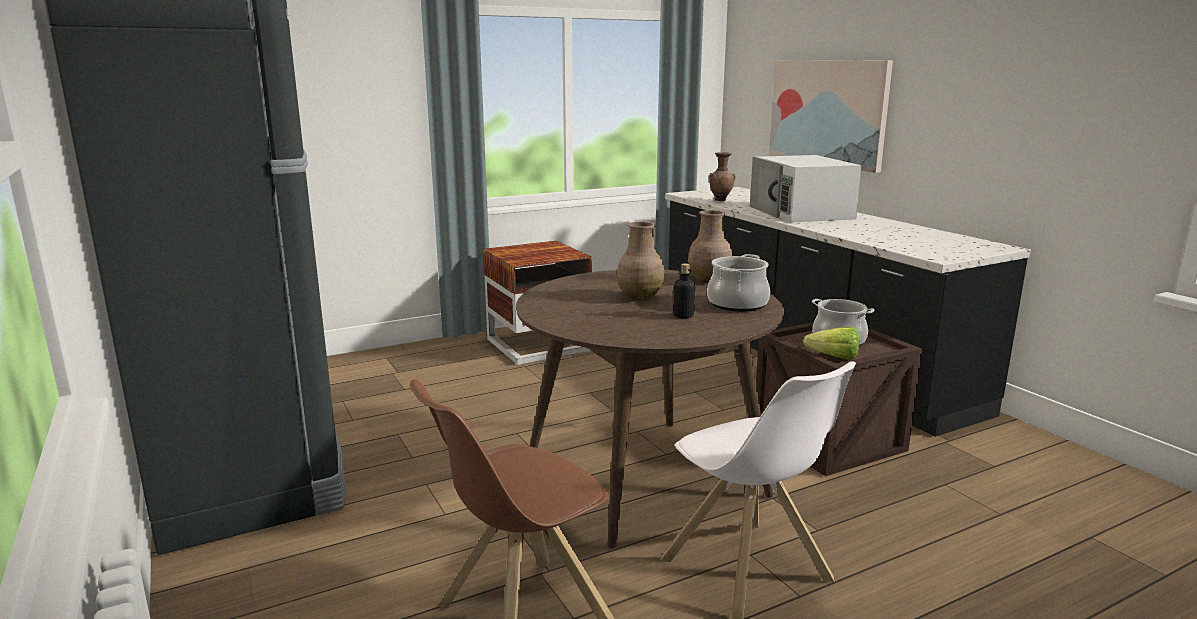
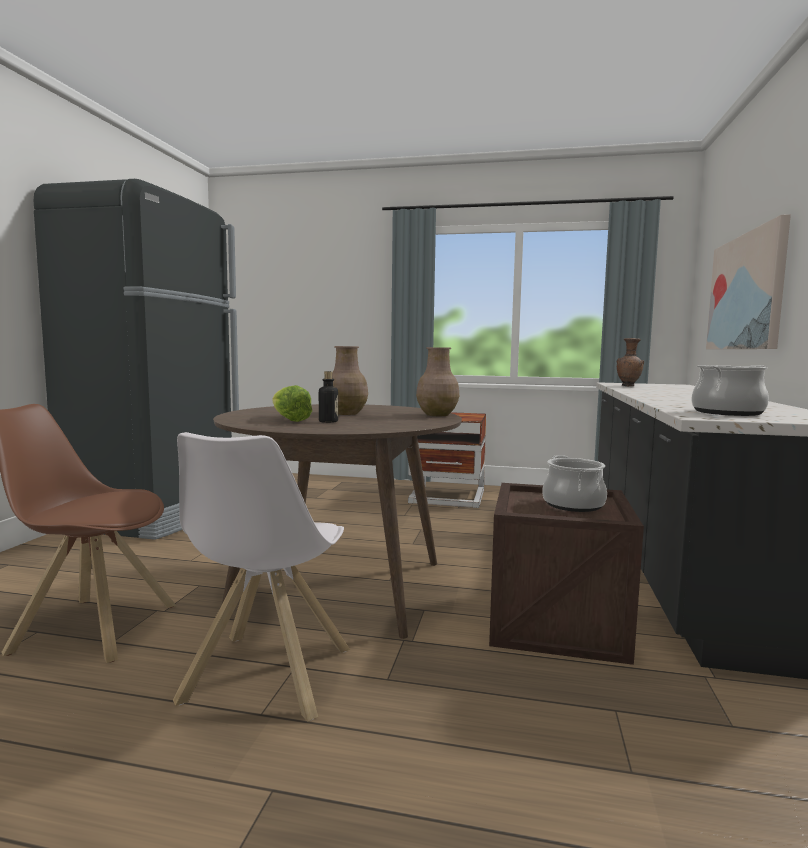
camera: 40 degrees right, 10 degrees down
cooking pot [707,254,770,312] -> cooking pot moved to [692,365,769,416]
white microwave [750,155,862,223] -> none
lettuce [803,327,859,360] -> lettuce moved to [273,385,312,422]

